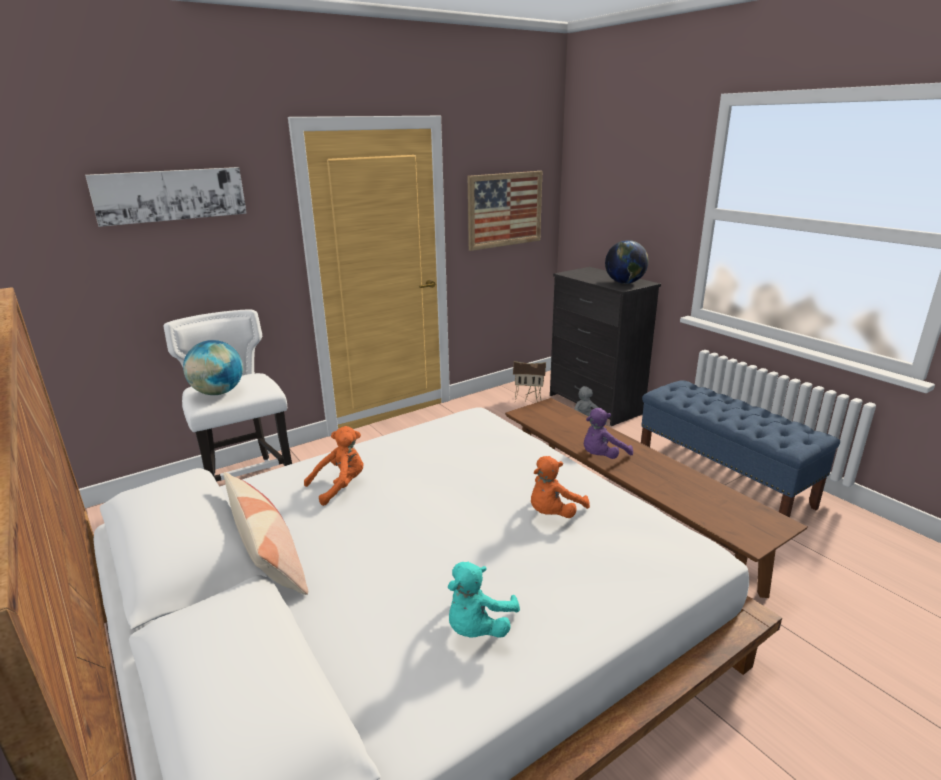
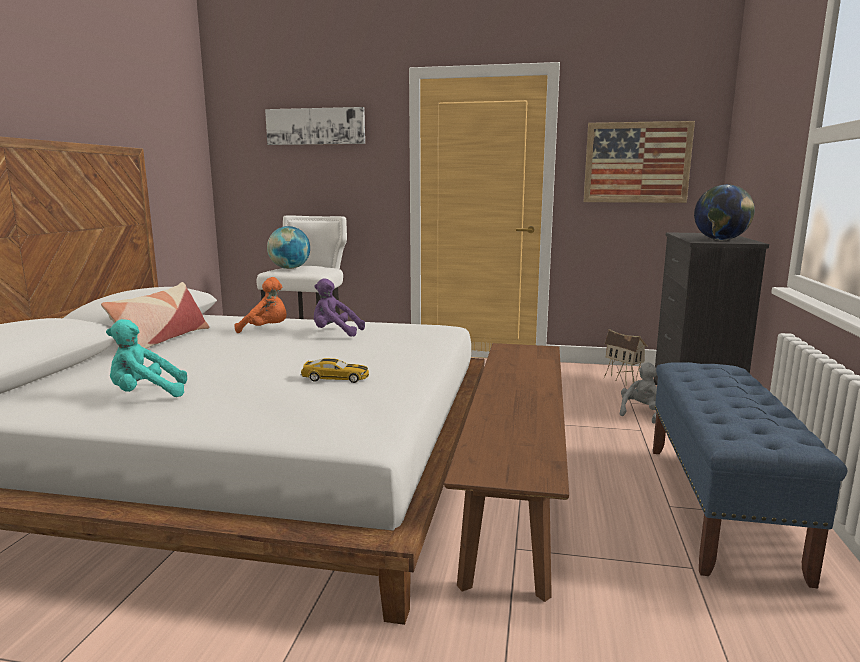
camera: 45 degrees right, 10 degrees down
orange plush toy [531,456,590,518] -> toy car [301,358,369,383]
purple plush toy [584,408,633,459] -> purple plush toy moved to [314,278,365,337]

